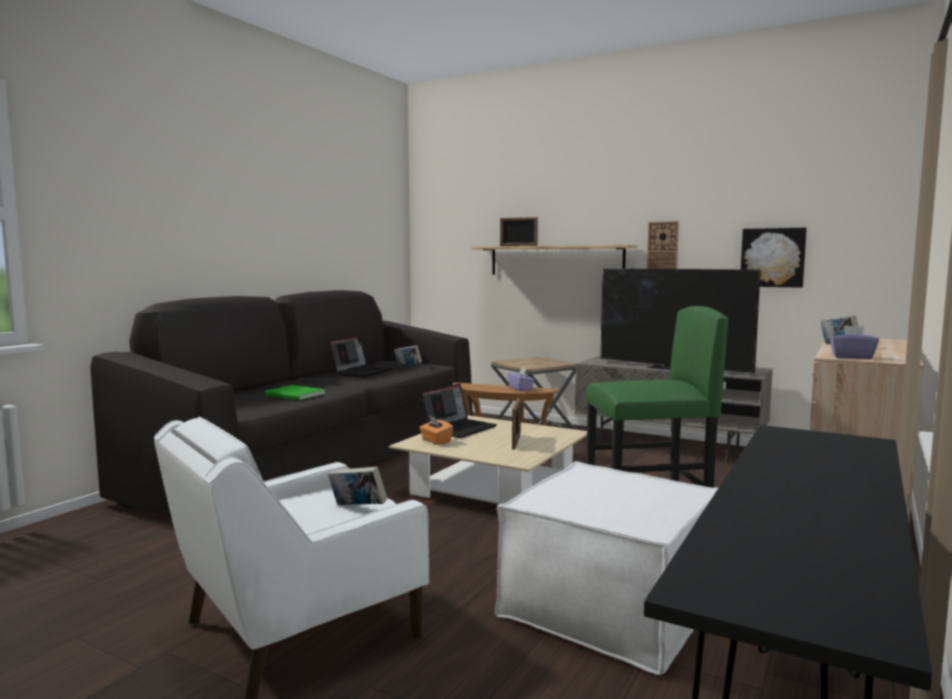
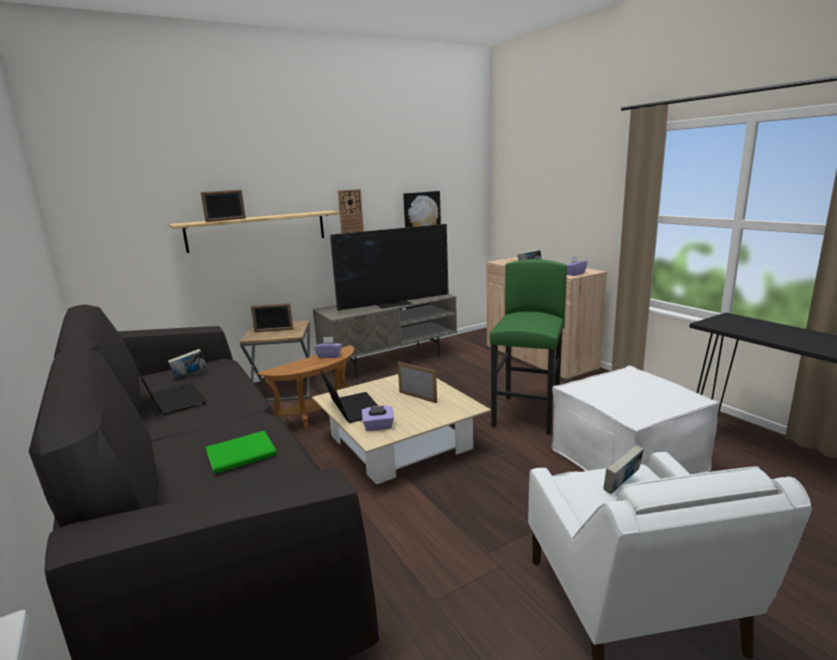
camera: 60 degrees left, 10 degrees up
orange tissue box [419,415,453,445] -> purple tissue box [362,406,394,431]
none -> picture frame [251,303,293,332]

